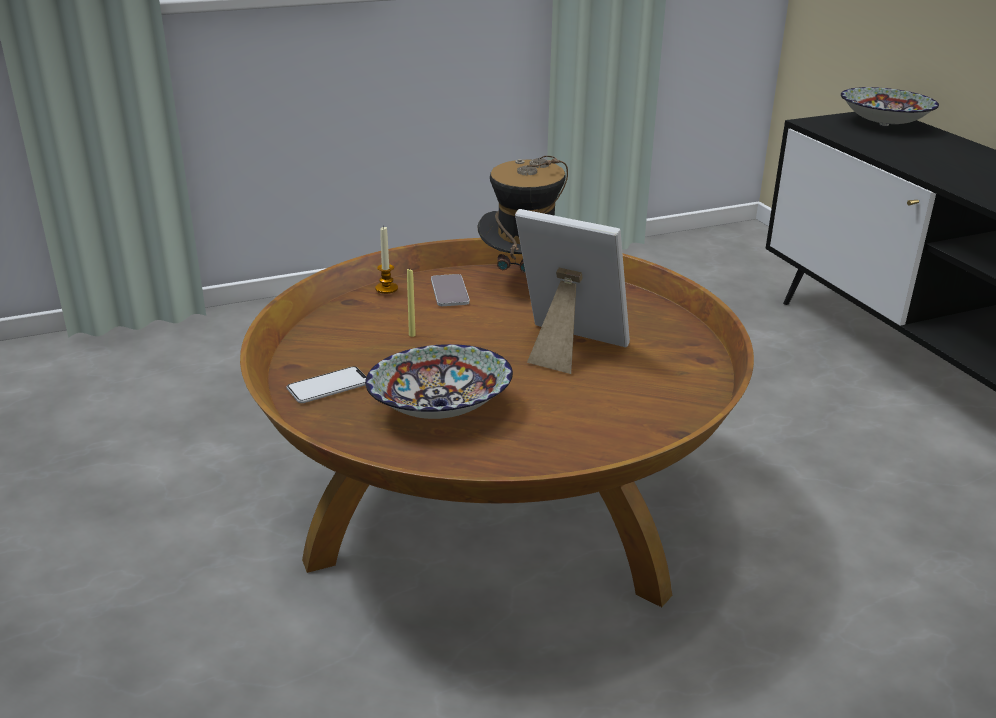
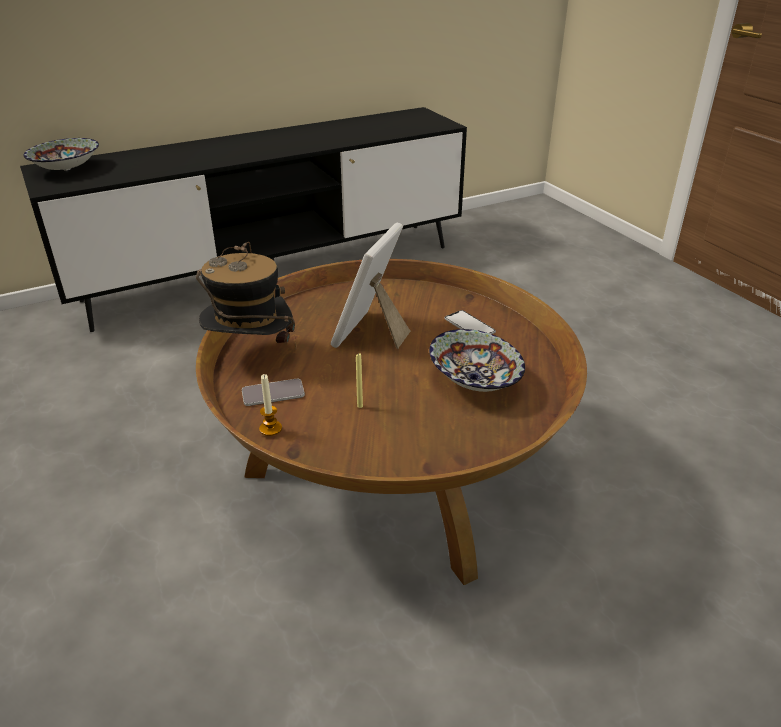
camera: 95 degrees left, 5 degrees up
phone [286,366,366,403] -> phone moved to [445,310,496,334]

